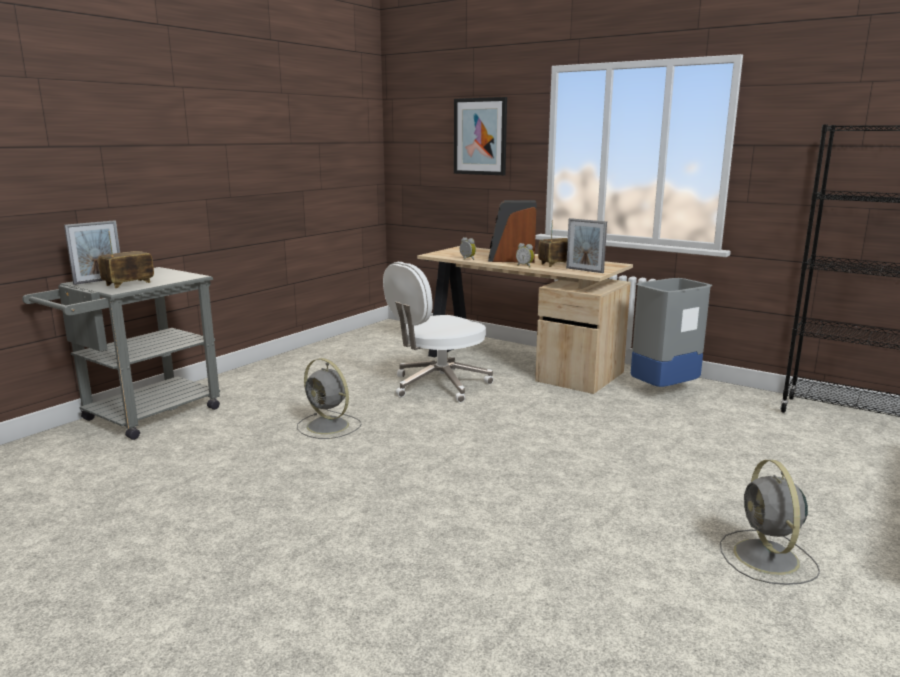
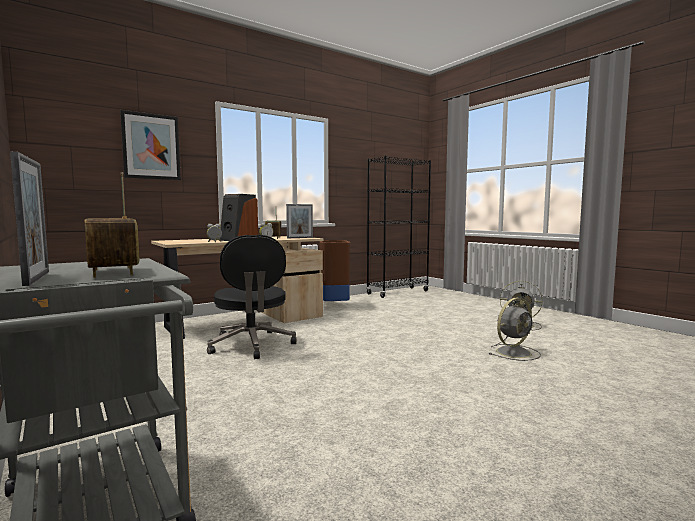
camera: 70 degrees left, 10 degrees down
grey fan [297,358,361,439] -> grey fan moved to [489,298,541,361]
white office chair [383,262,493,402] -> black office chair [207,235,297,359]
grey trash can [631,278,713,387] -> brown trash can [319,240,350,301]

